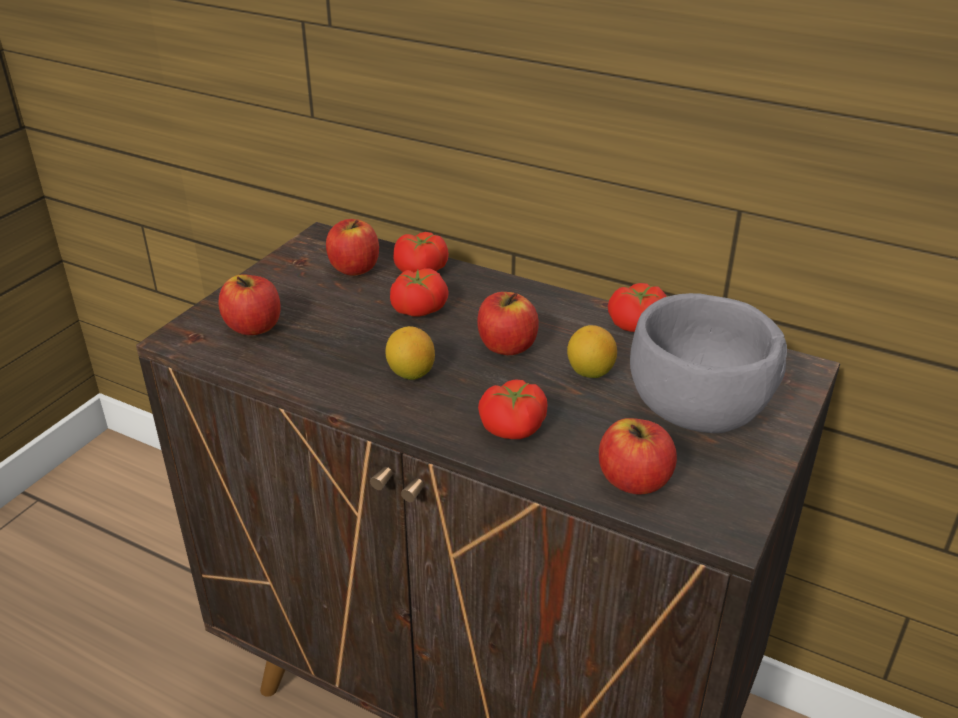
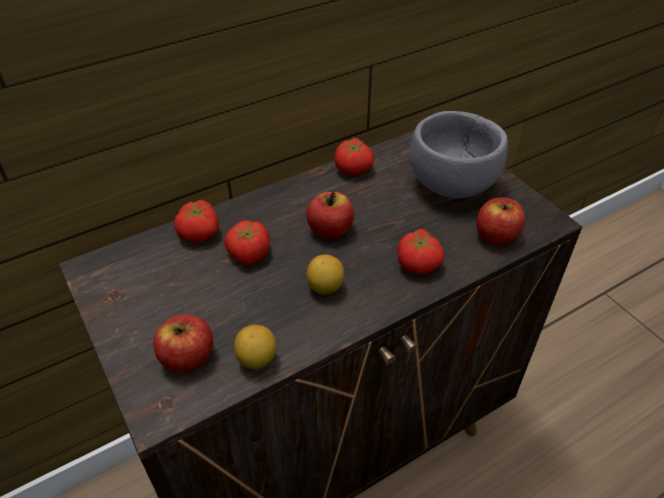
camera: 60 degrees left, 10 degrees up
apple [326,219,379,276] -> none
lemon [567,325,617,378] -> lemon moved to [234,325,276,369]

